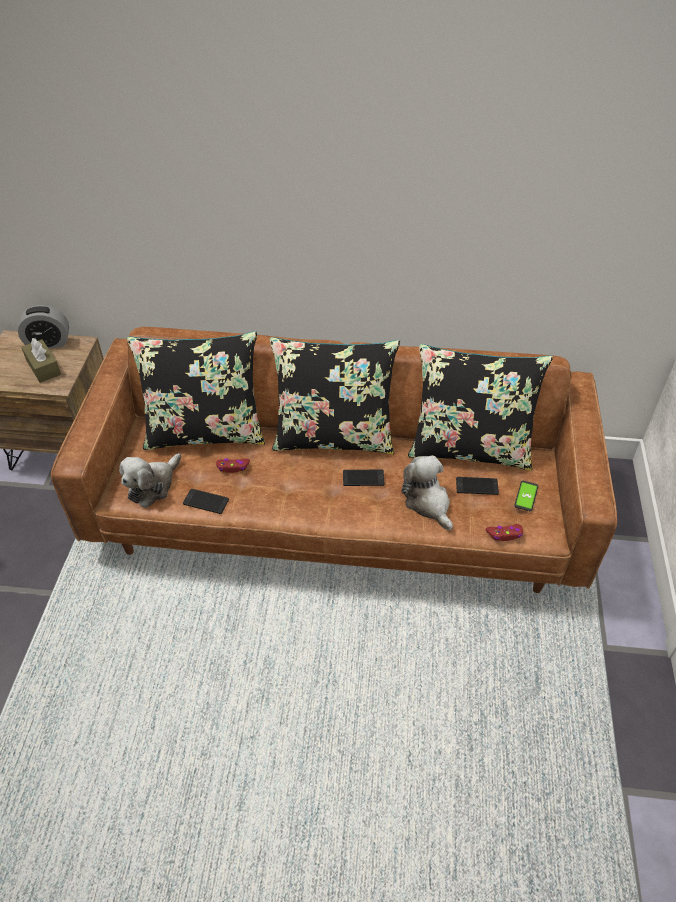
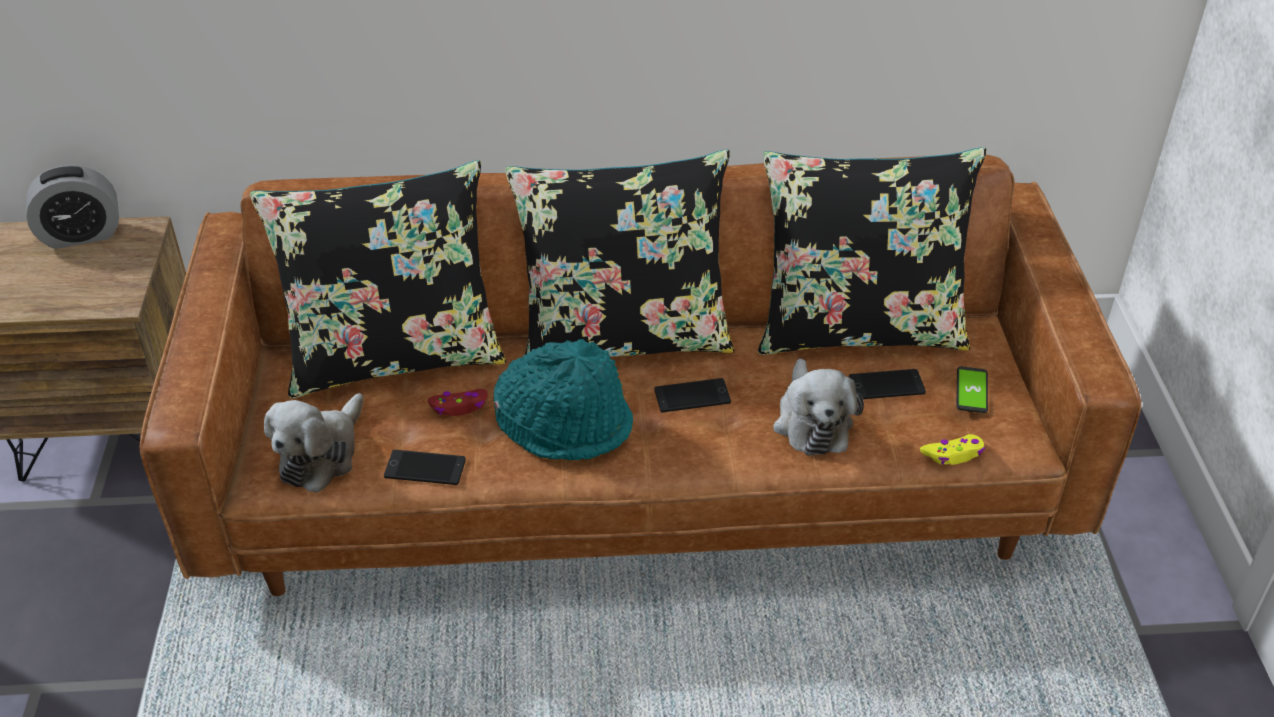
camera: 10 degrees left, 5 degrees down
brown tissue box [21,338,61,383] -> none
plush toy [401,456,453,531] -> plush toy turned 150 degrees counterclockwise [773,359,864,456]
red game controller [486,524,523,541] -> yellow game controller [920,434,985,465]
none -> turquoise hat [494,339,633,460]

